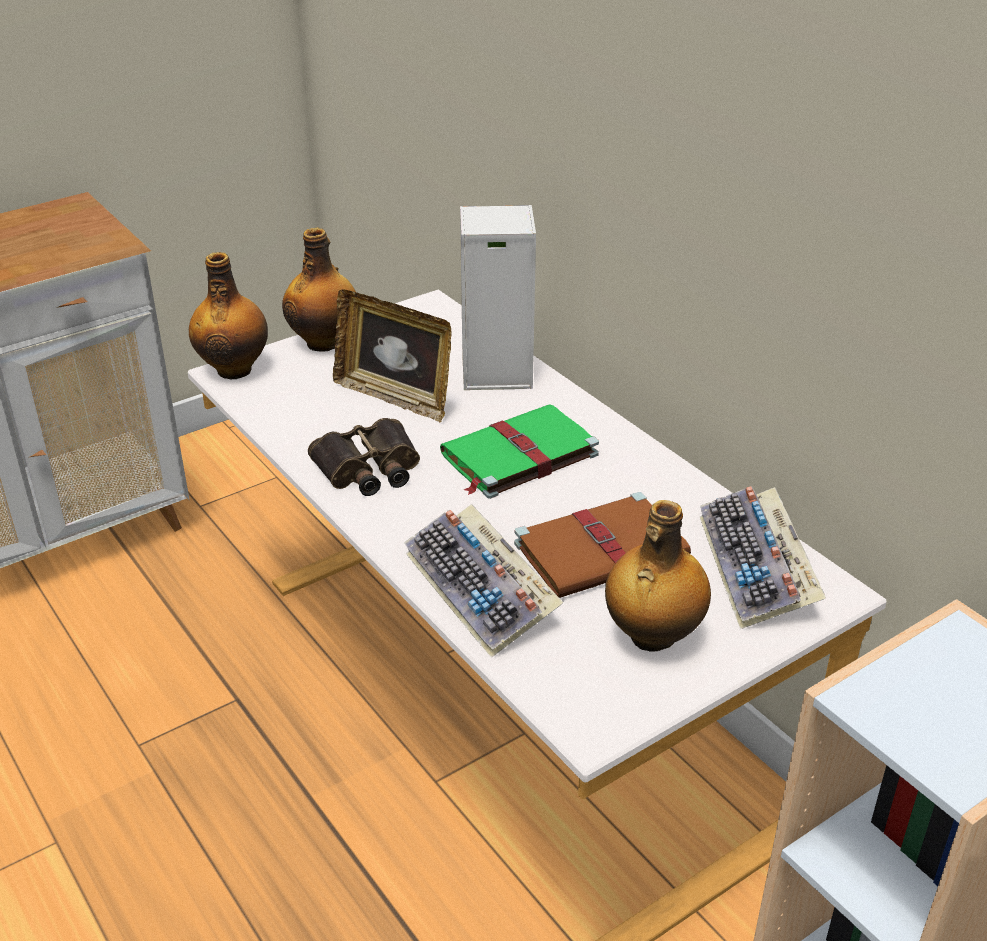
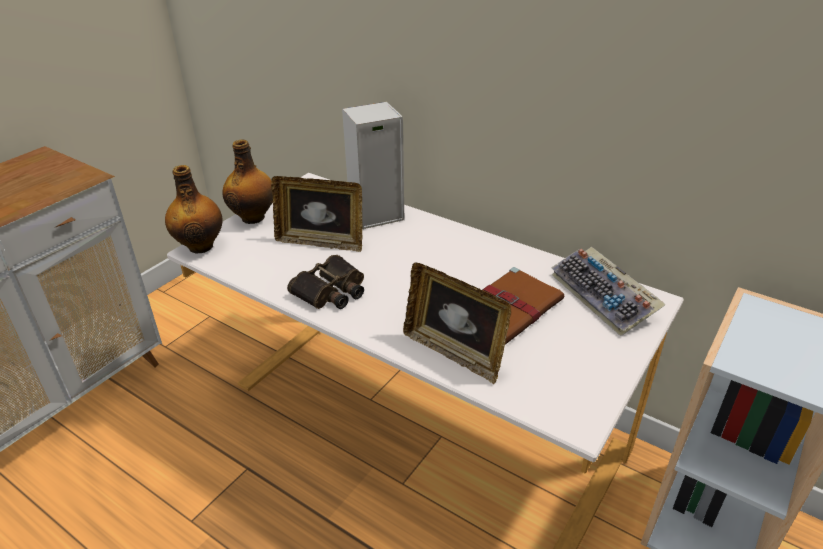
camera: 20 degrees left, 0 degrees up
keyboard [404,504,563,658] -> picture frame [403,263,511,384]
green book [440,404,599,499] -> none
bottle [605,500,711,651] -> none

